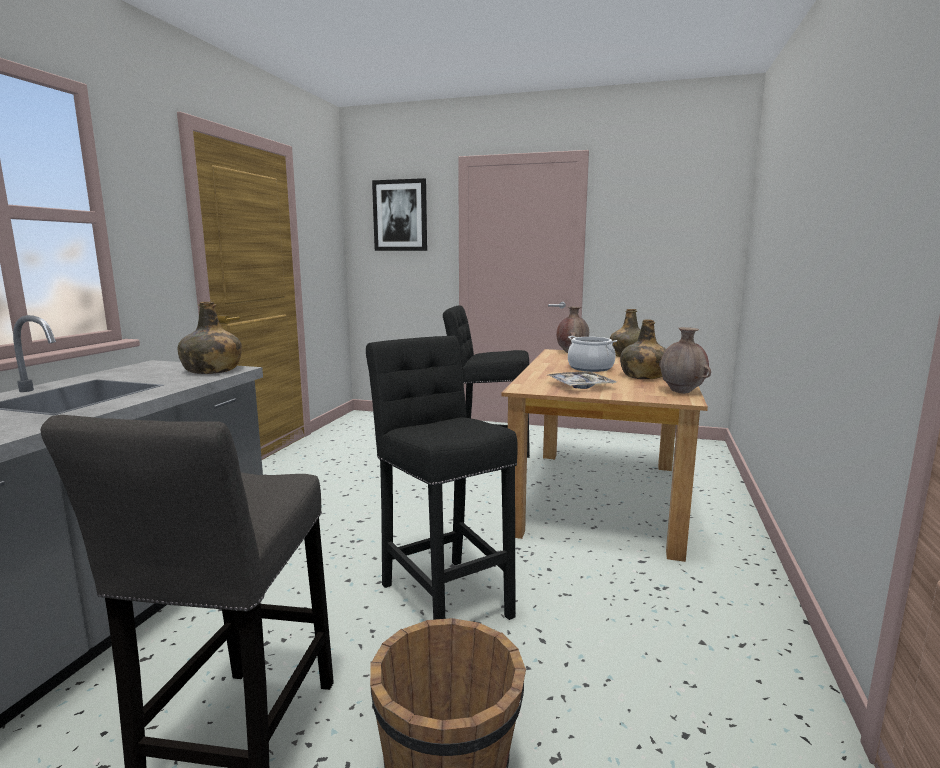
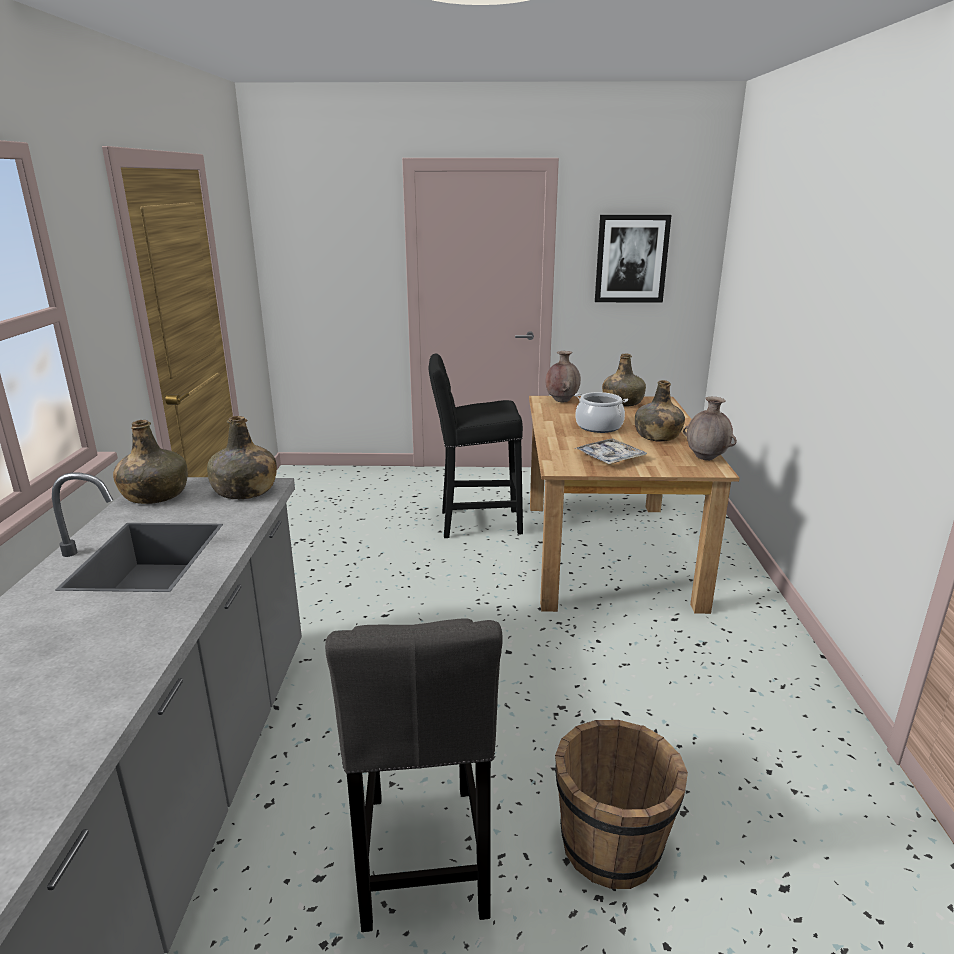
camera: 15 degrees left, 10 degrees up
black stool [366,336,518,620] -> none
picture [372,178,427,251] -> picture moved to [595,215,671,303]
none -> green bottle [113,420,188,504]

